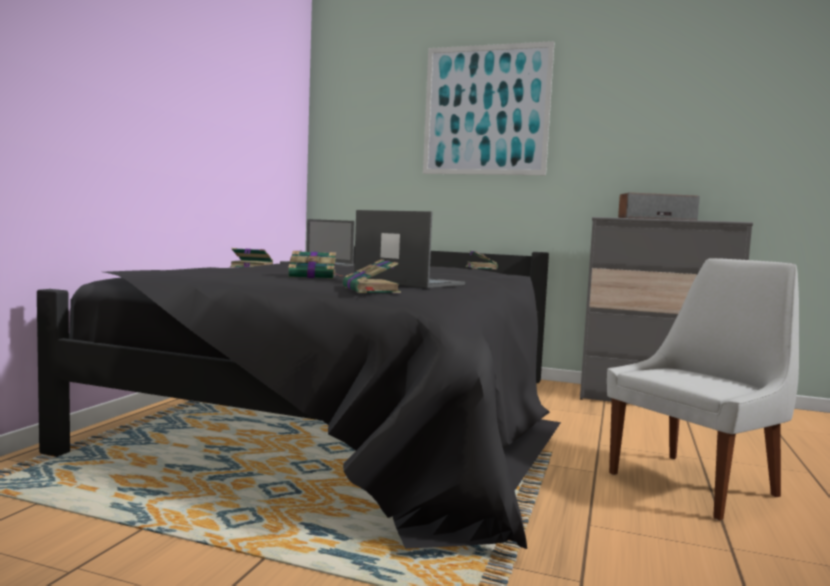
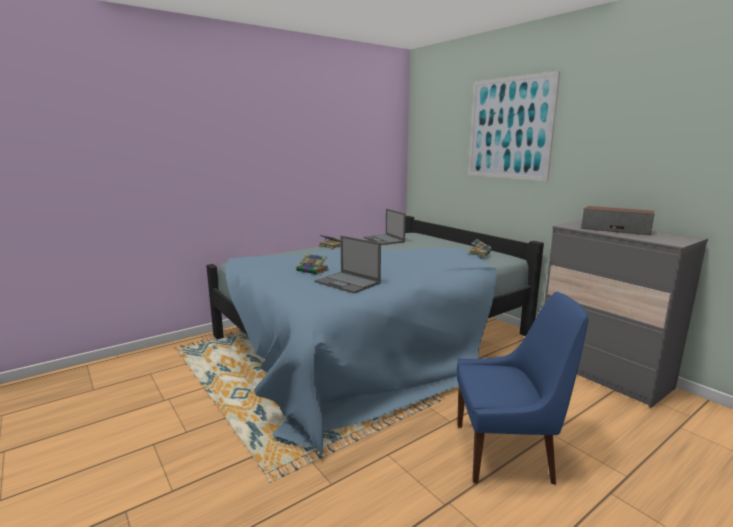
camera: 35 degrees right, 10 degrees up
black bed [37,247,561,549] -> blue bed [206,216,544,456]
book [343,259,401,293] -> none
laptop [354,210,465,288] -> laptop turned 150 degrees clockwise [315,236,381,293]
white chair [607,258,799,520] -> blue chair [457,292,588,485]

